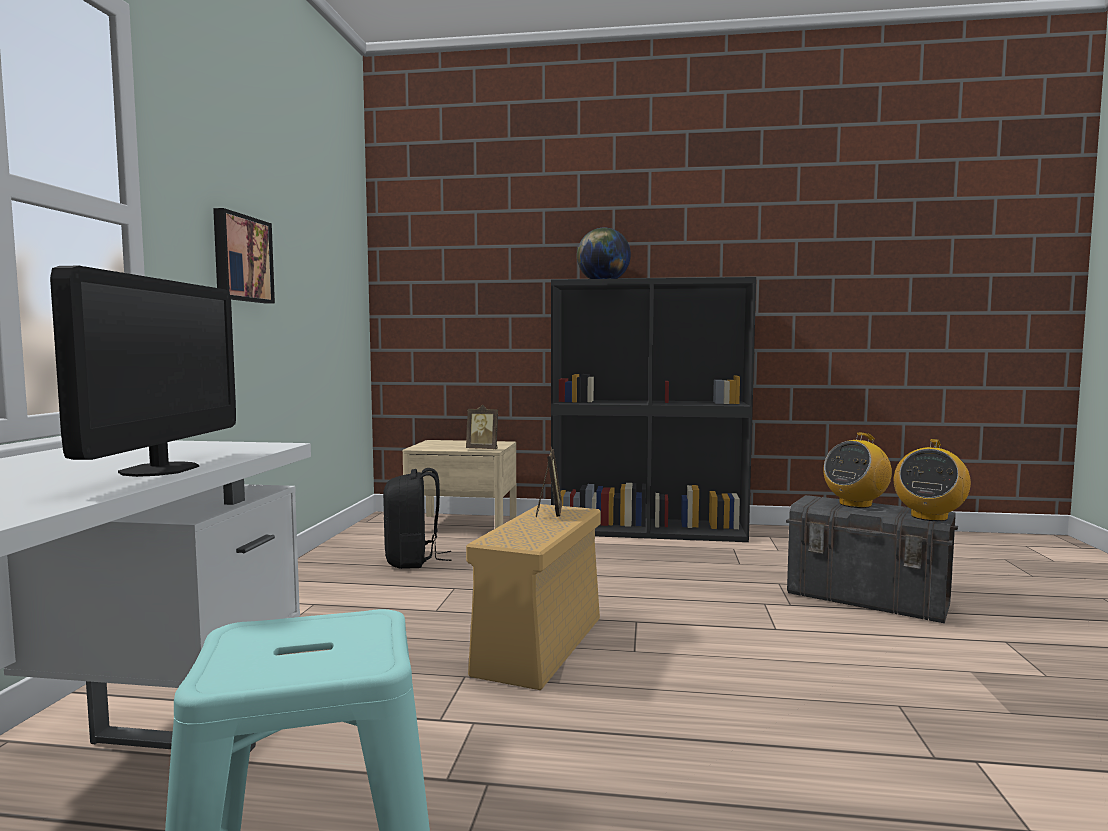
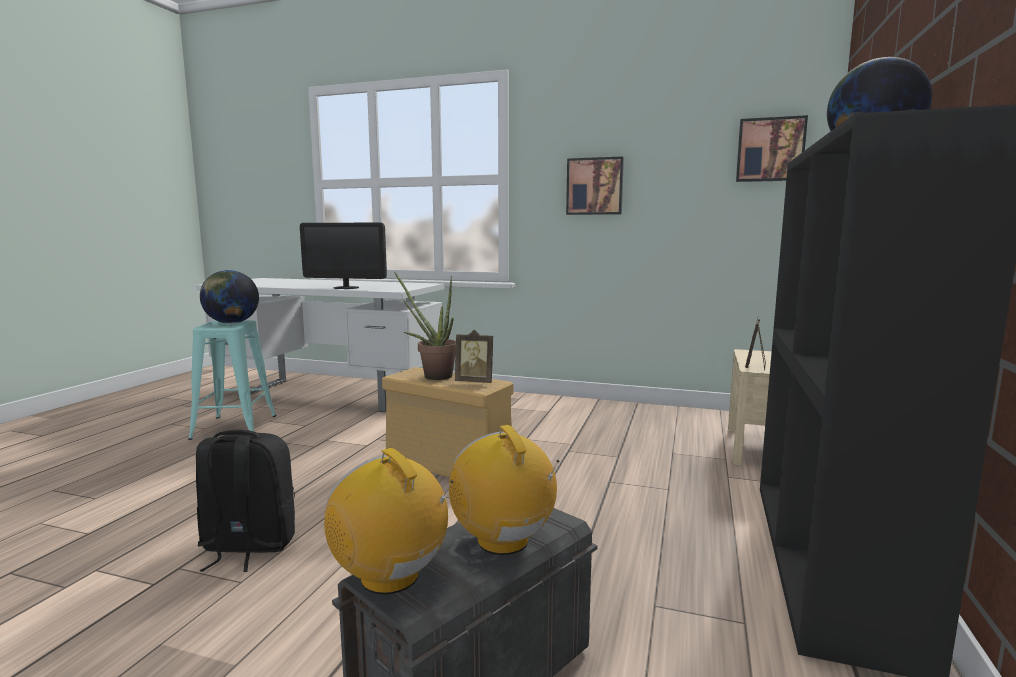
camera: 100 degrees right, 5 degrees up
black backpack [383,468,451,569] -> black backpack moved to [196,430,295,572]
none -> globe [200,270,259,324]
none -> potted plant [394,272,456,380]
none -> picture [736,115,808,182]

